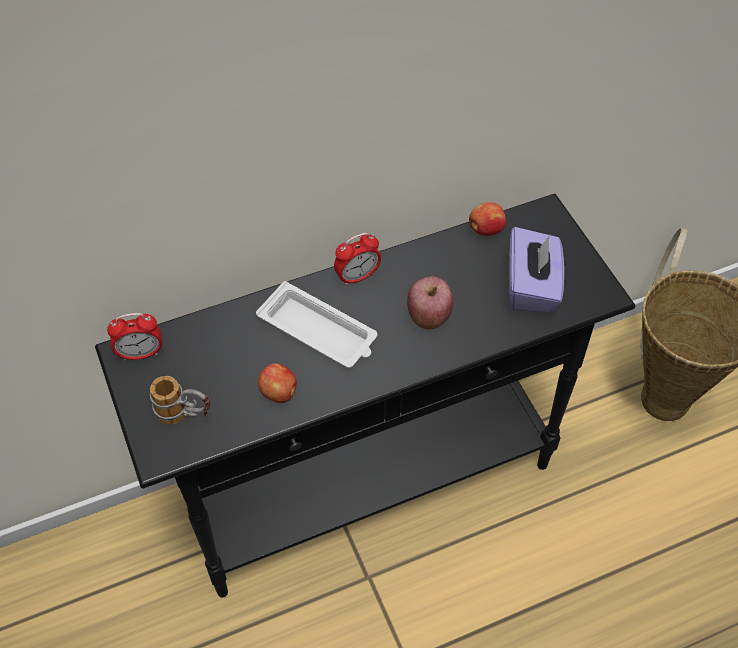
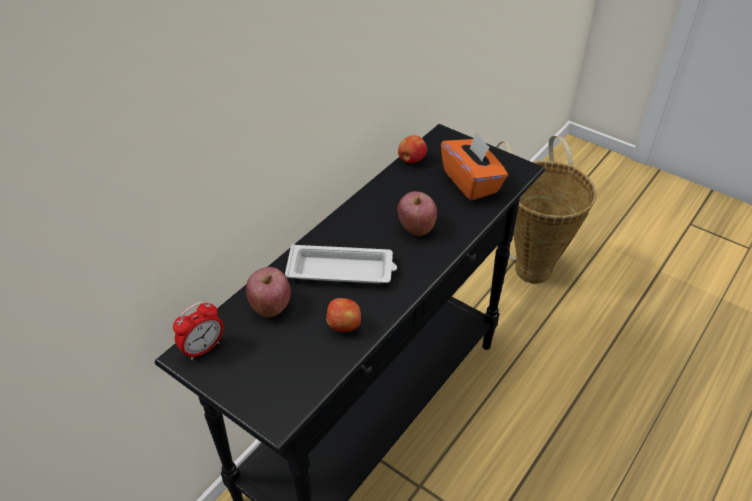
camera: 30 degrees left, 10 degrees down
mug [150,376,211,425] -> none
alarm clock [334,233,381,286] -> none
purple tissue box [509,227,564,313] -> orange tissue box [441,131,508,201]
none -> apple [246,267,291,317]

